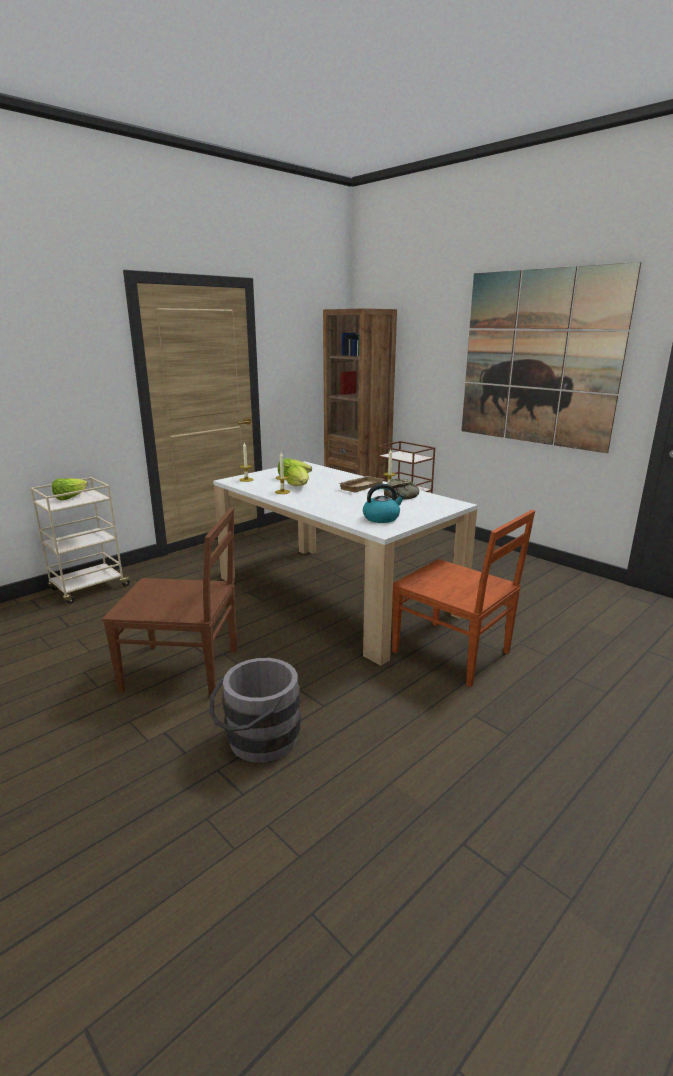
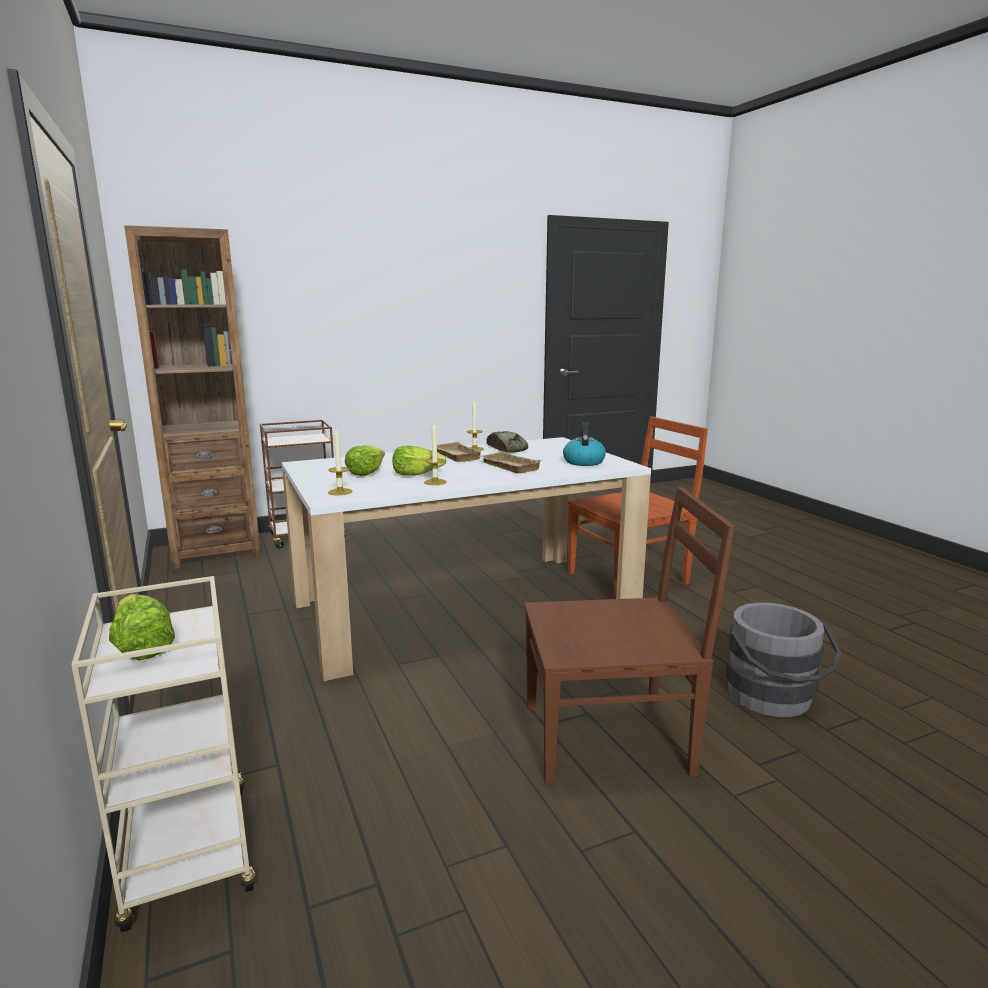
camera: 70 degrees left, 5 degrees down
brown chair [102,507,237,697] -> brown chair turned 60 degrees clockwise [524,487,735,785]
picture [461,262,641,453] -> none
none -> beige tray [478,451,542,473]

